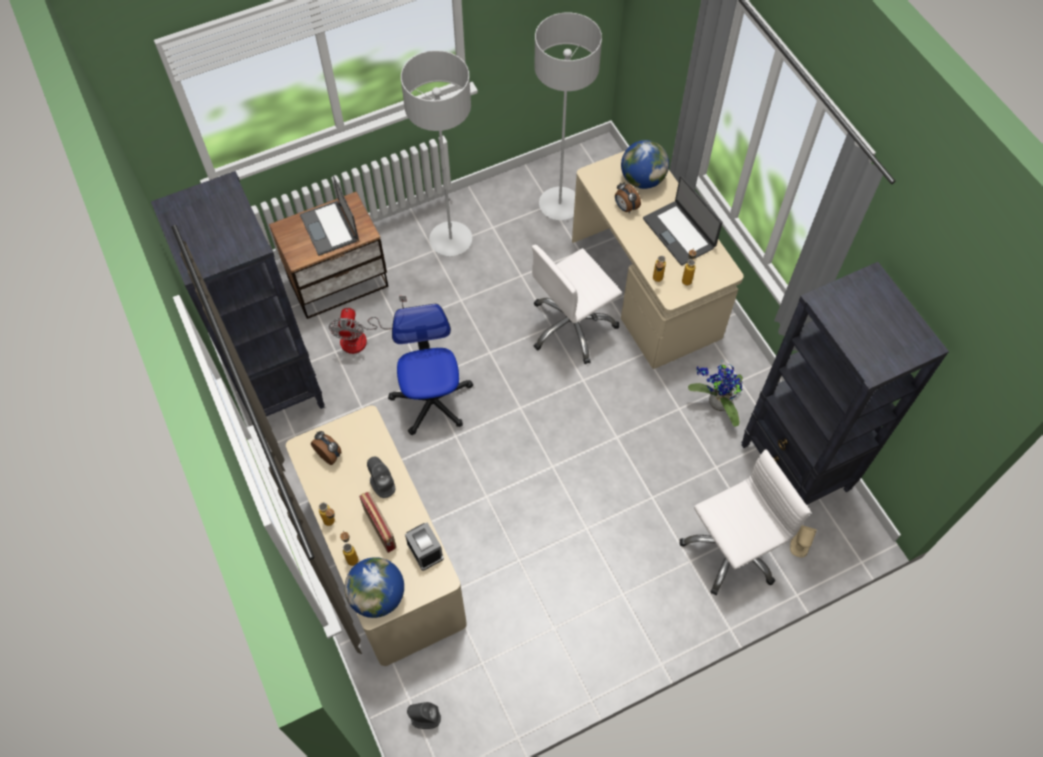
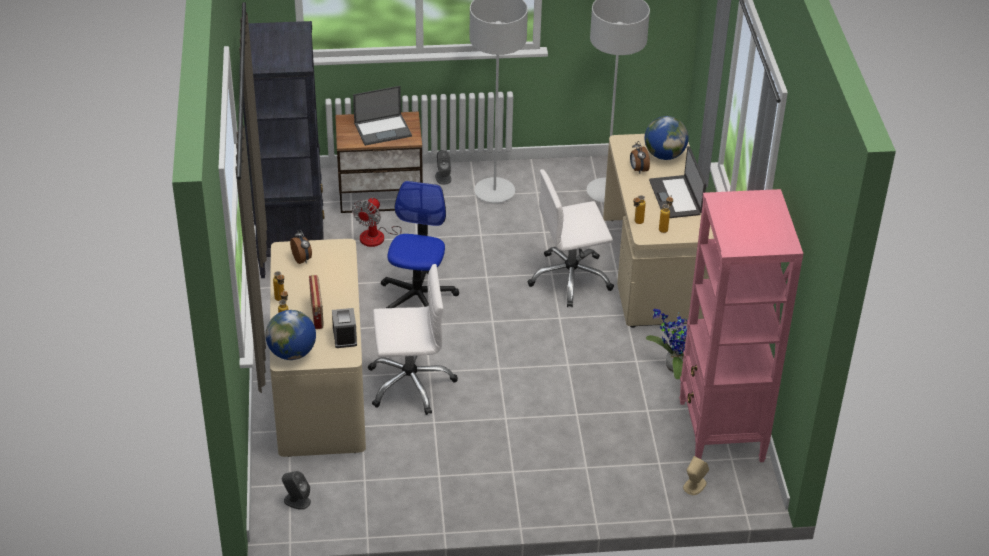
camera: 20 degrees right, 20 degrees down
laptop [300,176,359,256] -> laptop turned 105 degrees counterclockwise [353,86,412,146]
grey speaker [367,456,395,498] -> grey speaker moved to [435,150,451,185]
white office chair [680,449,811,595] -> white office chair moved to [368,264,458,415]
black bookcase [741,262,949,505] -> pink bookcase [679,189,803,462]

